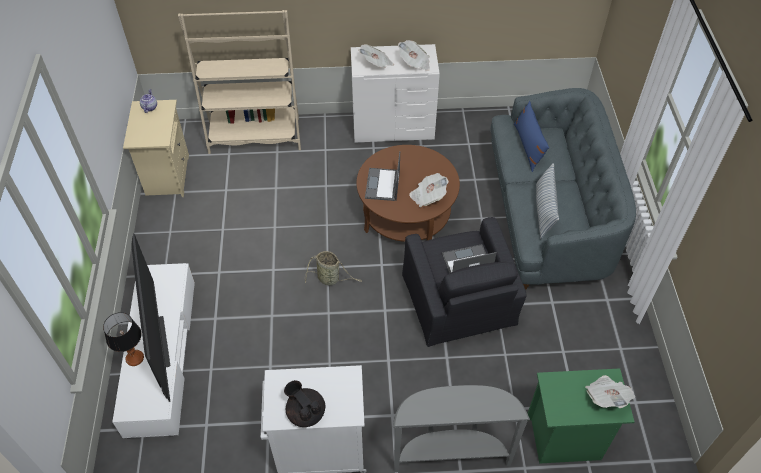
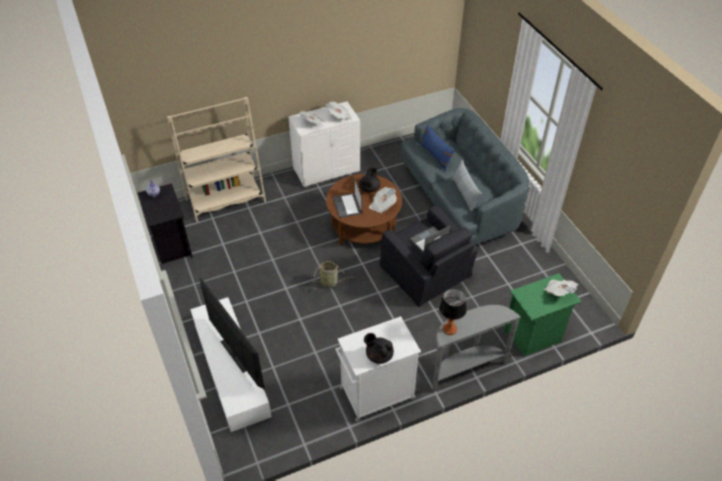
camera: 20 degrees left, 5 degrees down
table lamp [103,312,144,366] -> table lamp moved to [439,288,467,335]
beige nightstand [123,100,189,197] -> black nightstand [138,183,192,264]
none -> black teapot [359,168,380,193]

